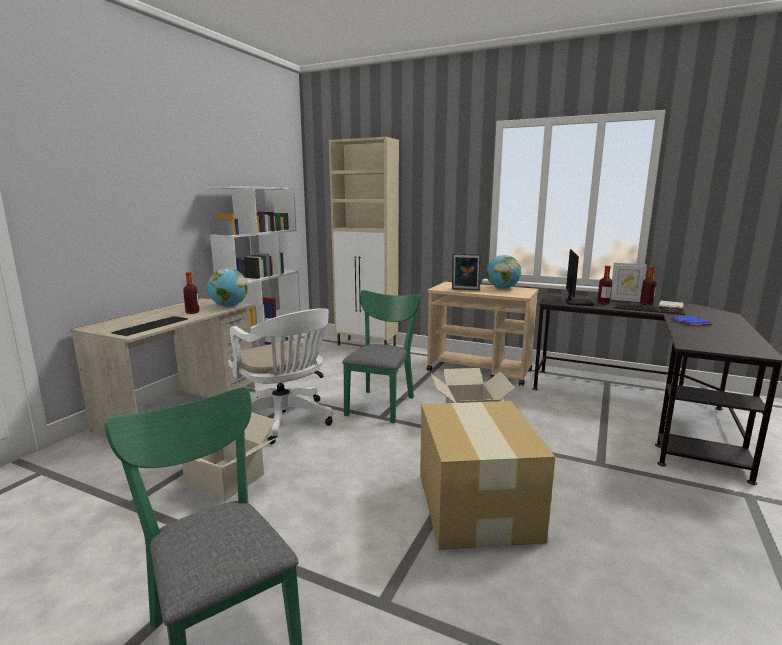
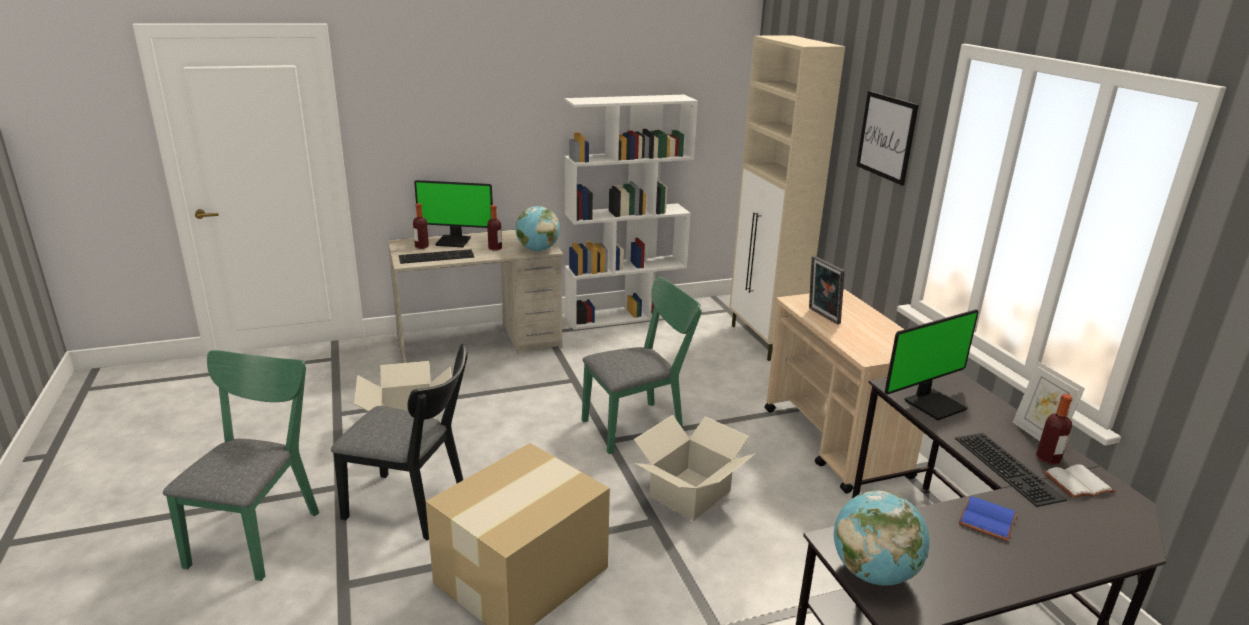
camera: 45 degrees right, 10 degrees up
white office chair [228,308,333,444] -> none
globe [487,255,521,289] -> globe moved to [834,490,930,585]
bottle [597,266,612,304] -> bottle moved to [413,203,429,249]
none -> black chair [331,344,468,540]
none -> monitor [414,180,493,247]
none -> picture [856,91,919,186]

